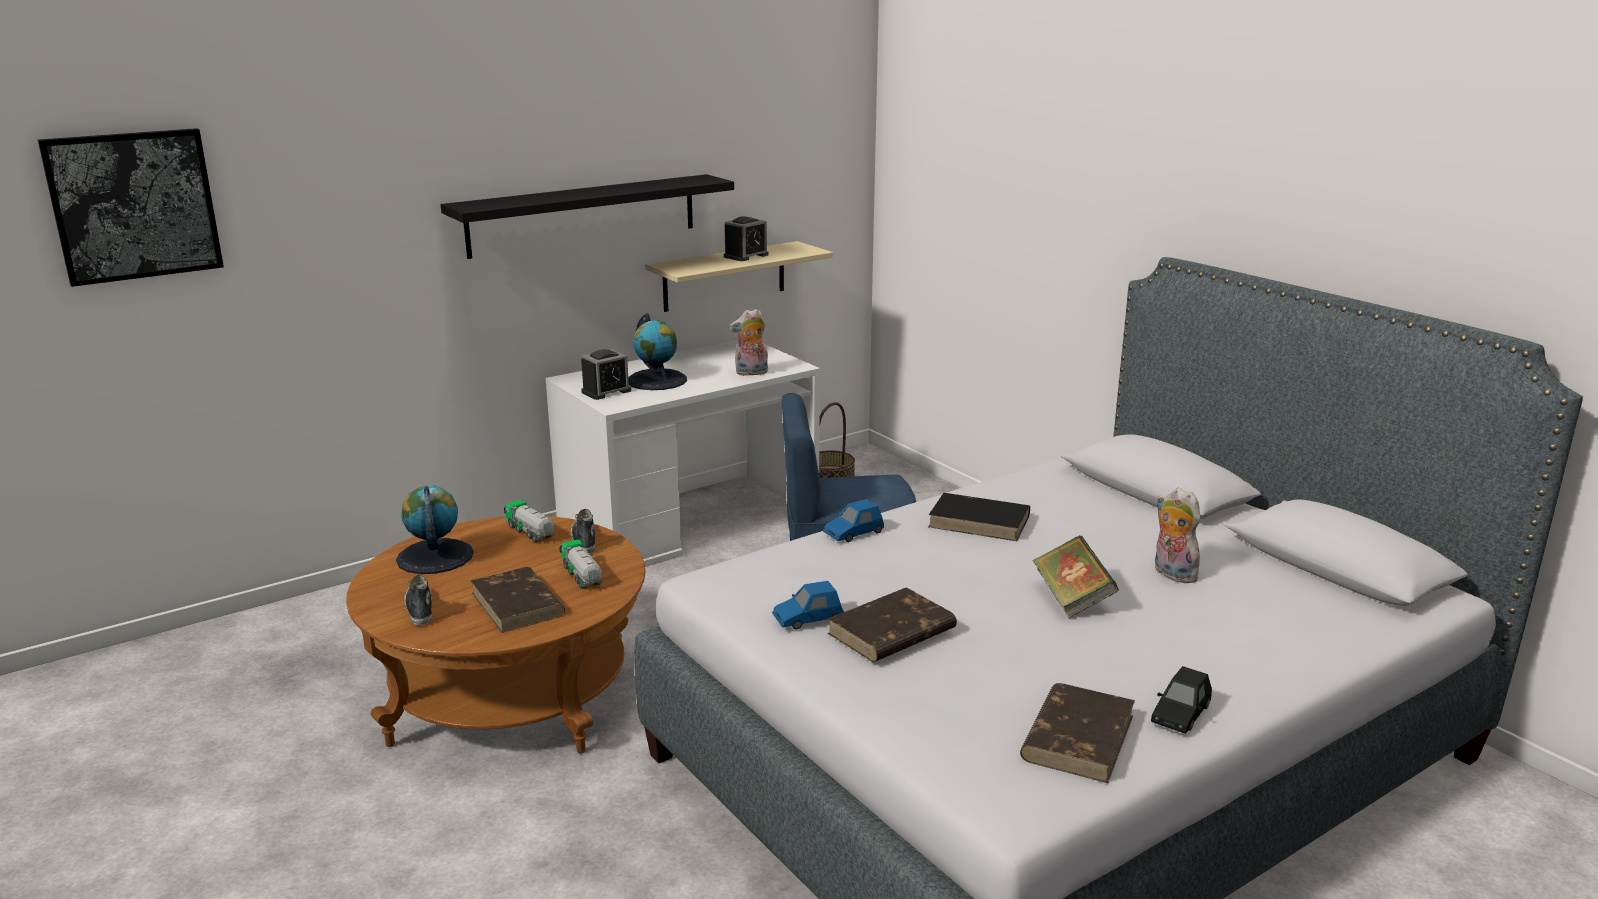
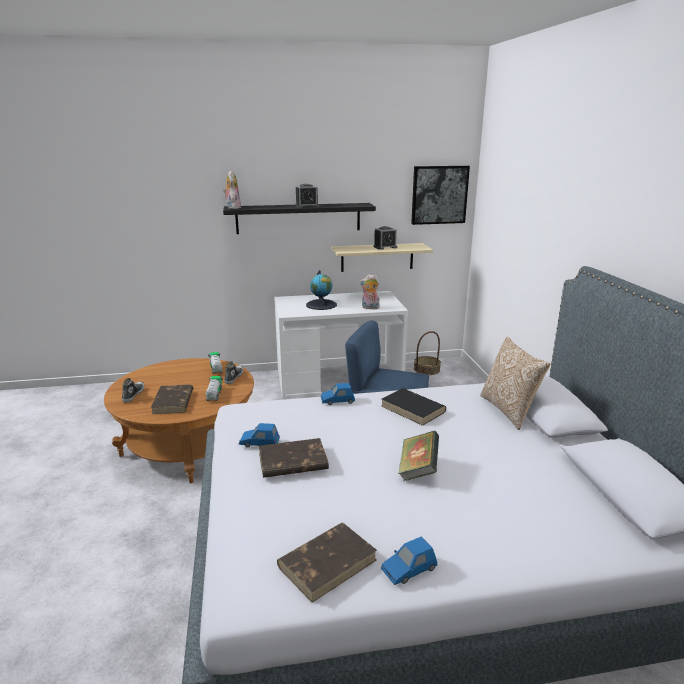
camera: 25 degrees right, 0 degrees up
picture [38,128,224,287] -> picture moved to [411,166,470,225]
globe [396,486,474,574] -> none
alarm clock [581,349,631,400] -> alarm clock moved to [295,184,319,208]
black toy car [1151,666,1212,733] -> blue toy car [381,536,437,585]
plush toy [1155,488,1200,583] -> plush toy moved to [223,171,241,209]
none -> pillow [480,337,551,430]

